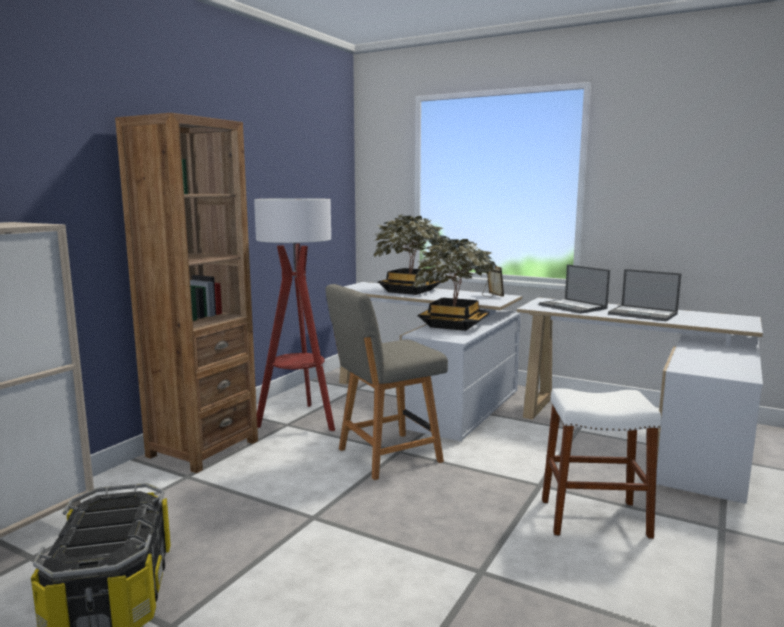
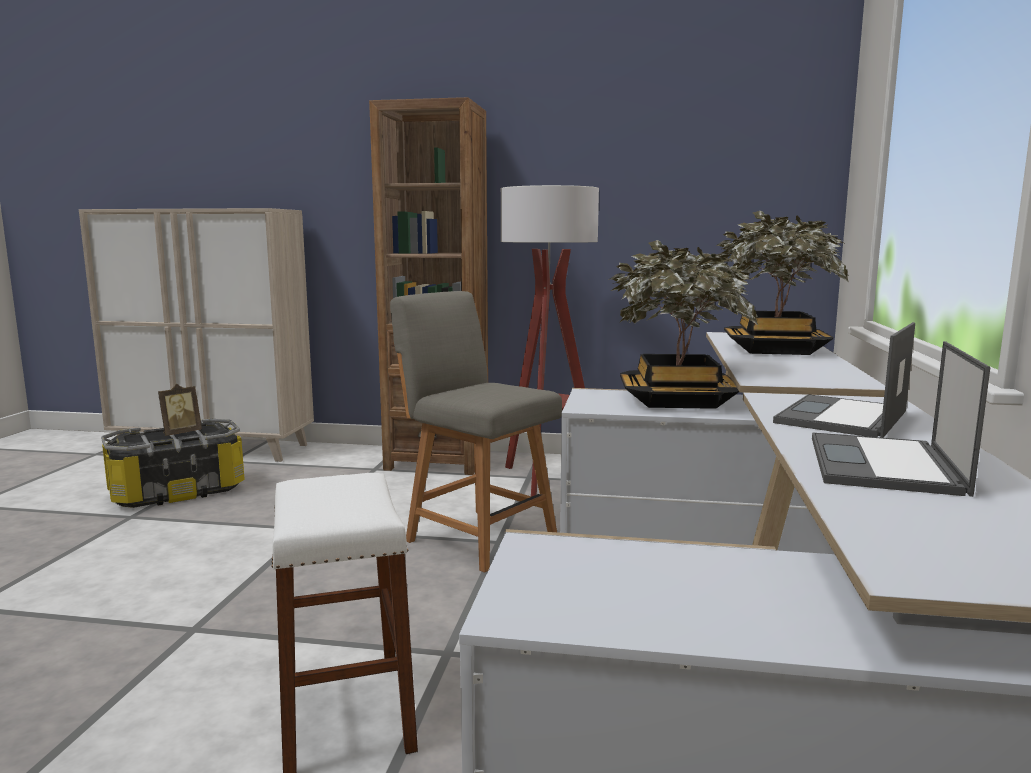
camera: 70 degrees right, 0 degrees up
picture frame [482,263,504,298] -> picture frame moved to [158,384,202,436]

